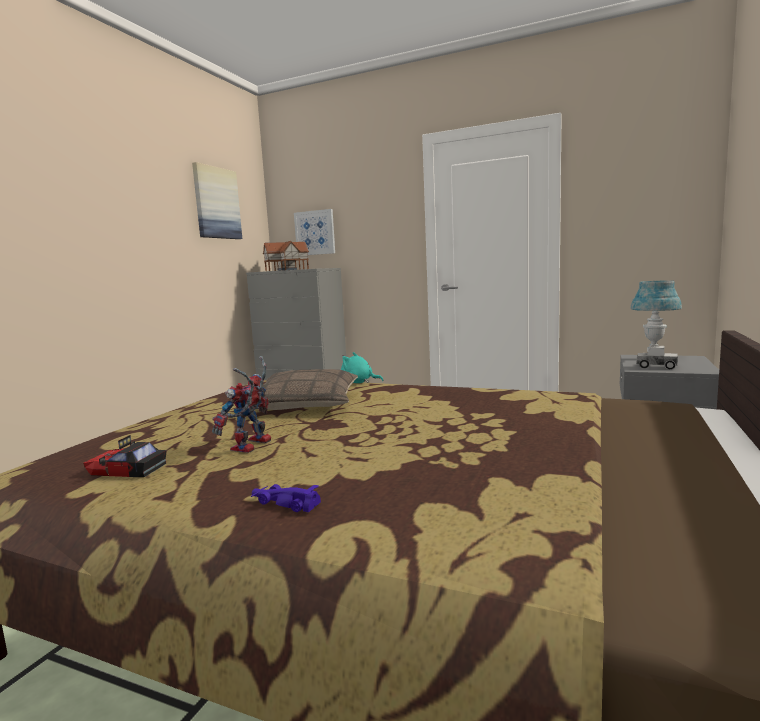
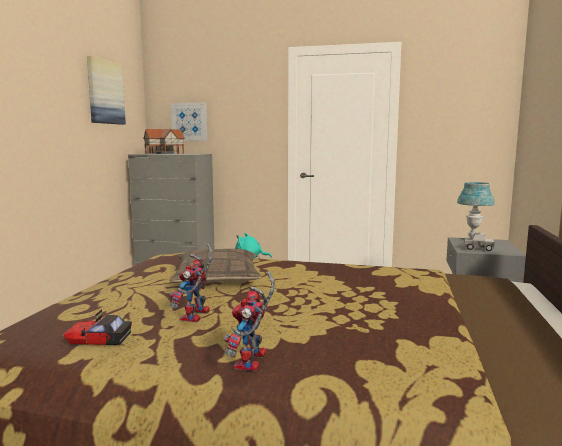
camera: 10 degrees left, 0 degrees up
purple toy car [251,484,321,512] -> toy robot [224,272,275,371]

